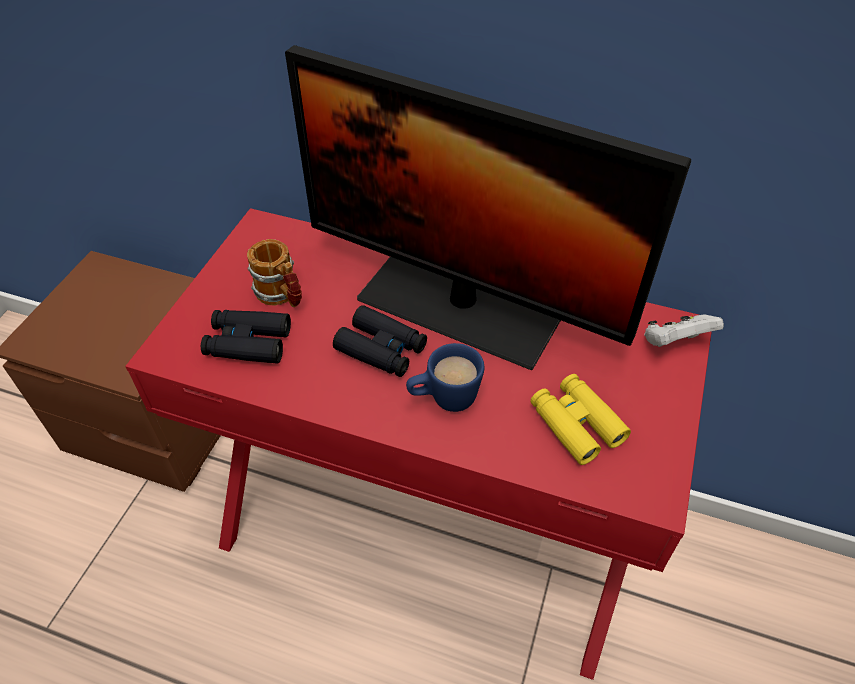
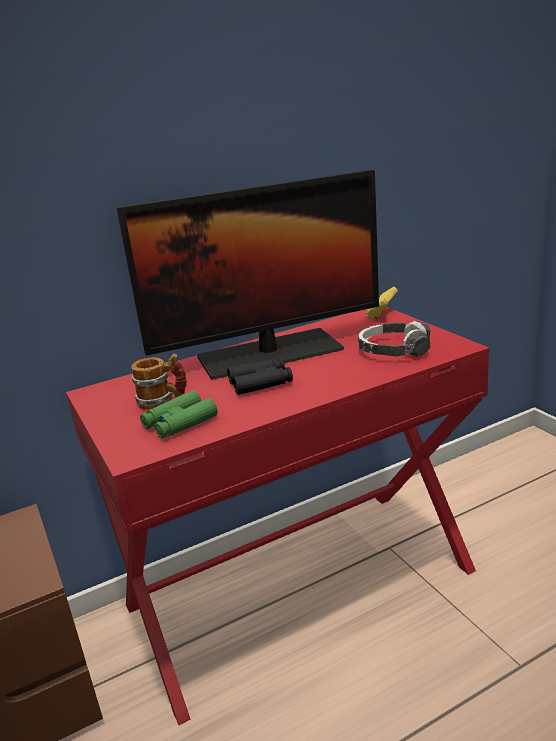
camera: 45 degrees left, 25 degrees down
black binoculars [201,310,291,364] -> green binoculars [140,390,218,439]
blue mug [406,343,484,412] -> none
yellow binoculars [531,374,631,465] -> headphones [358,321,431,356]
white game controller [644,315,724,347] -> yellow game controller [365,287,398,319]

